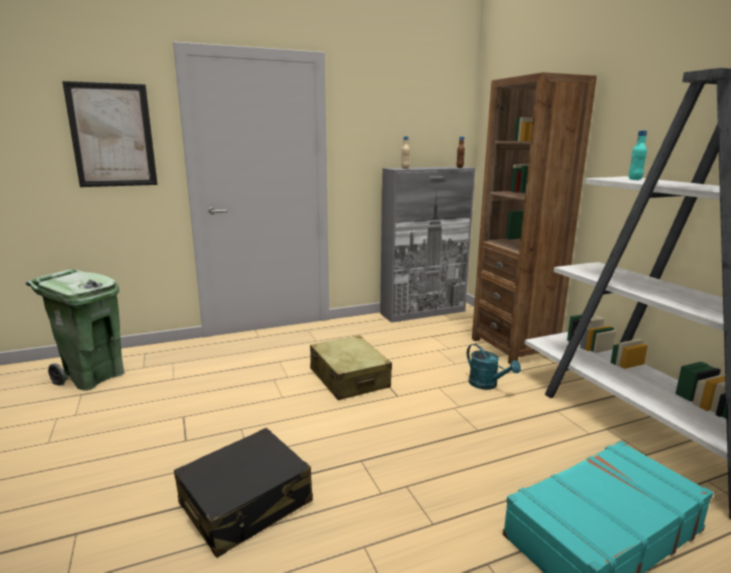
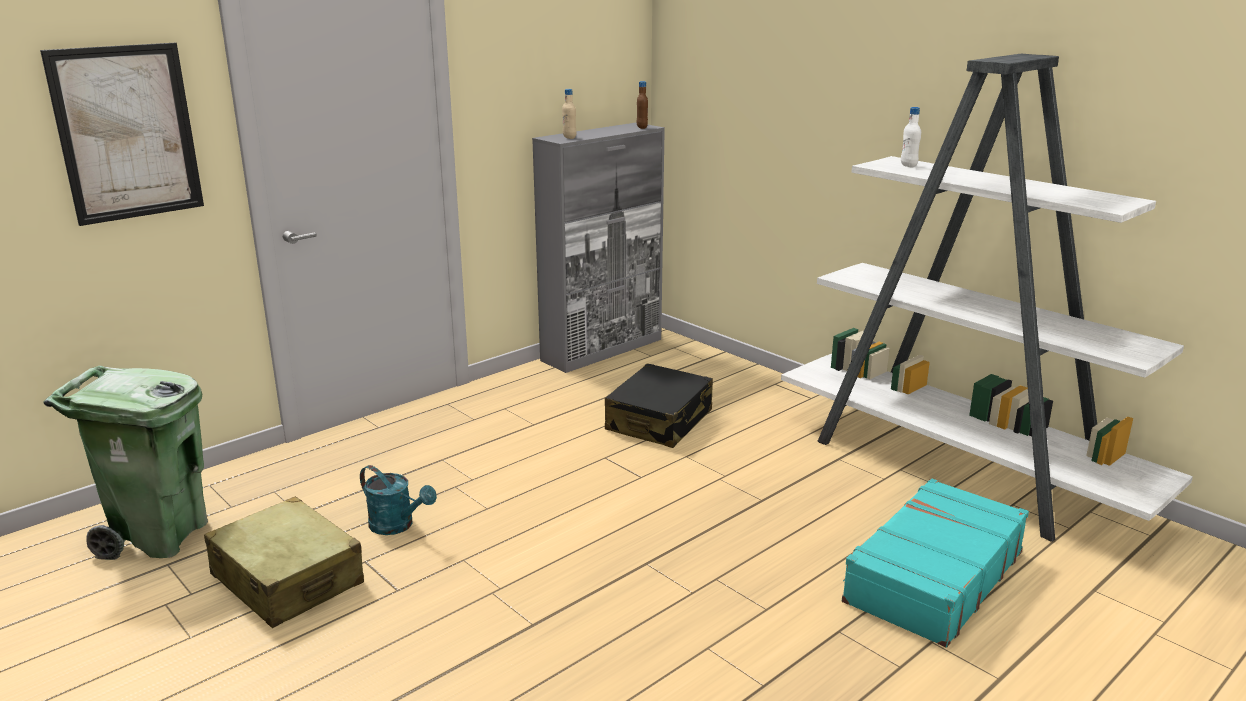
camera: 20 degrees left, 5 degrees up
black suitcase [174,428,313,558] -> black suitcase moved to [605,364,713,448]
beige suitcase [310,335,392,400] -> beige suitcase moved to [204,496,364,628]
turquoise watering can [467,344,521,390] -> turquoise watering can moved to [360,465,437,535]
brown bookcase [472,72,597,364] -> none
turquoise bottle [629,130,647,180] -> white bottle [901,107,921,167]

